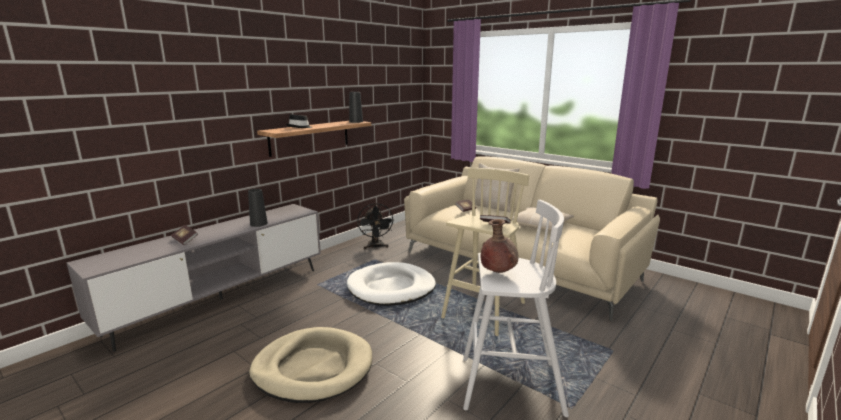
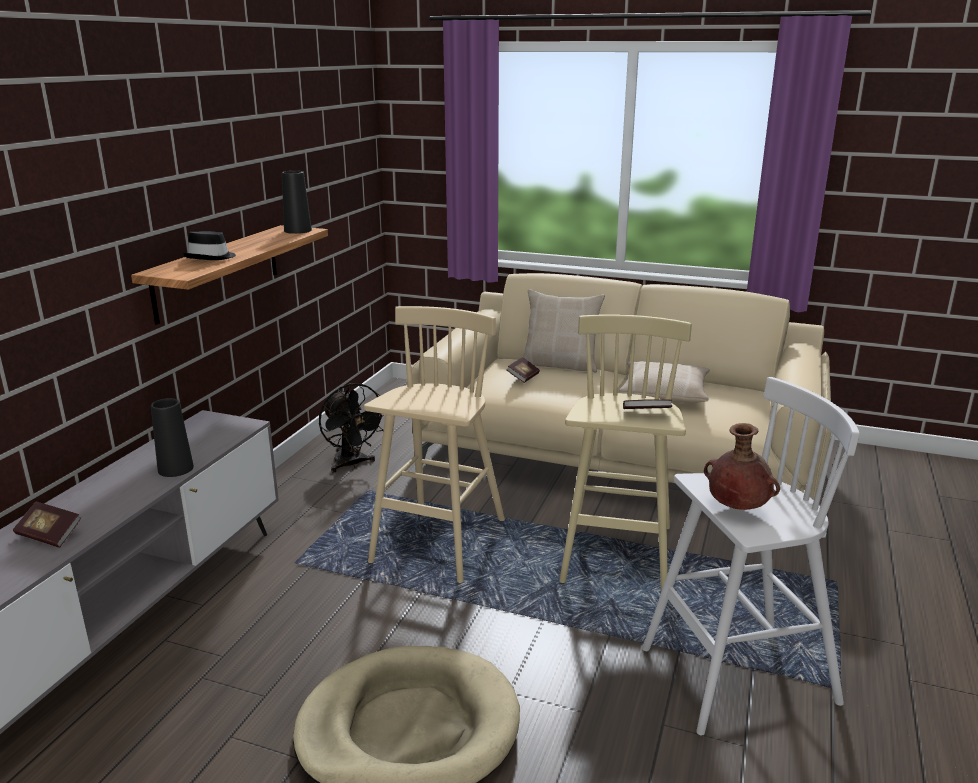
camera: 20 degrees left, 5 degrees up
white dog bed [347,262,436,306] -> beige stool [364,306,505,583]

